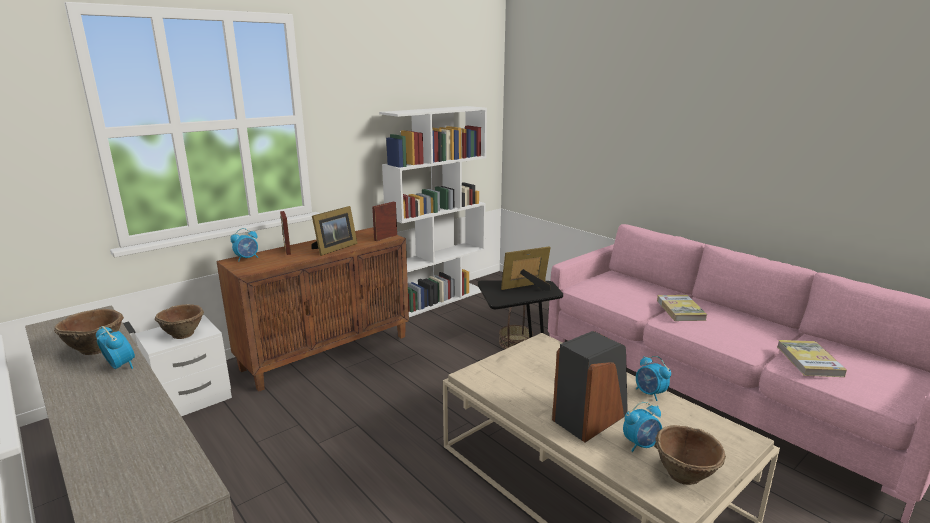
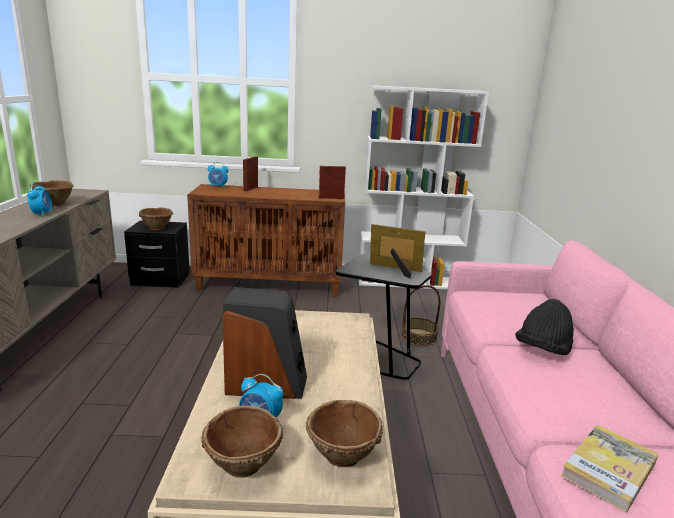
camera: 40 degrees right, 0 degrees up
white nightstand [135,315,232,416] -> black nightstand [124,220,190,288]
picture frame [311,206,358,256] -> none
alarm clock [636,356,671,401] -> none
book [657,295,708,321] -> black hat [516,299,574,355]
none -> brown bowl [306,400,383,467]

